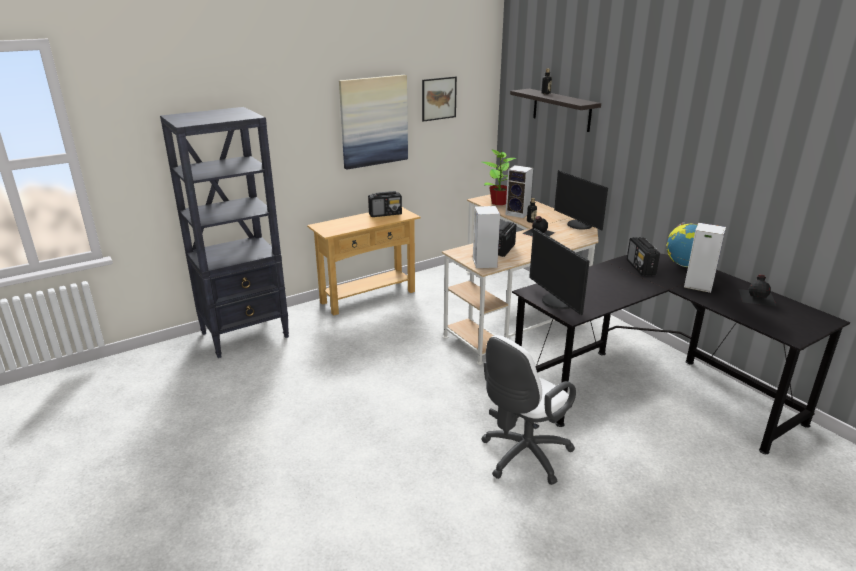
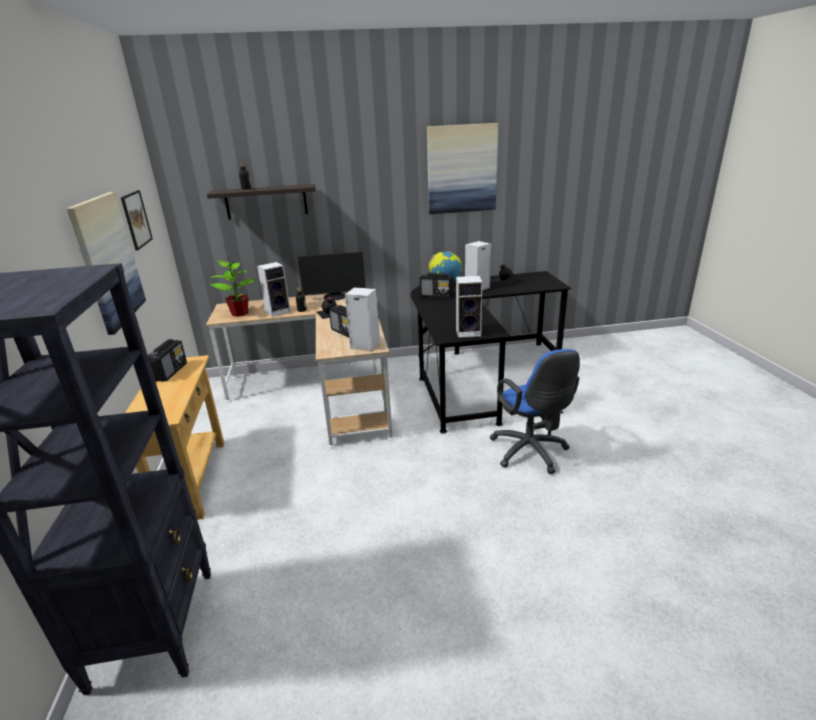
camera: 65 degrees left, 0 degrees up
white office chair [481,335,576,485] -> blue office chair [490,349,580,474]
monitor [529,228,590,315] -> speaker [456,276,483,338]
none -> picture [427,123,498,214]

